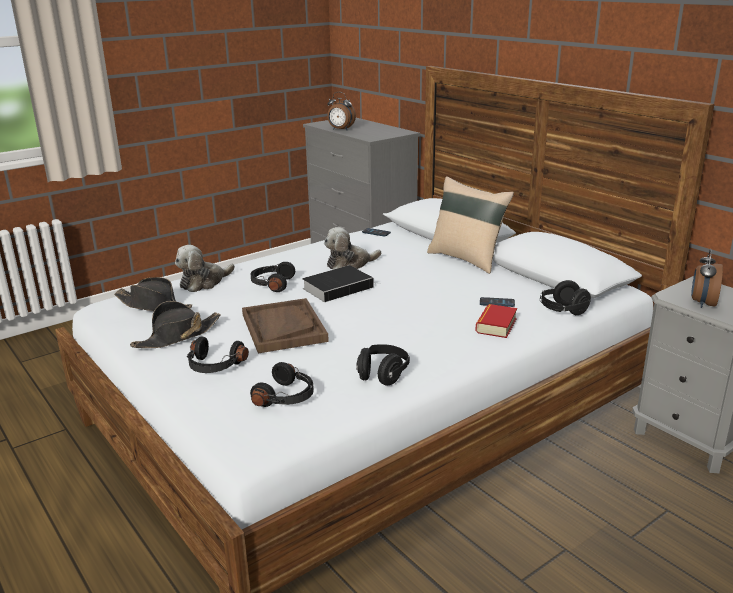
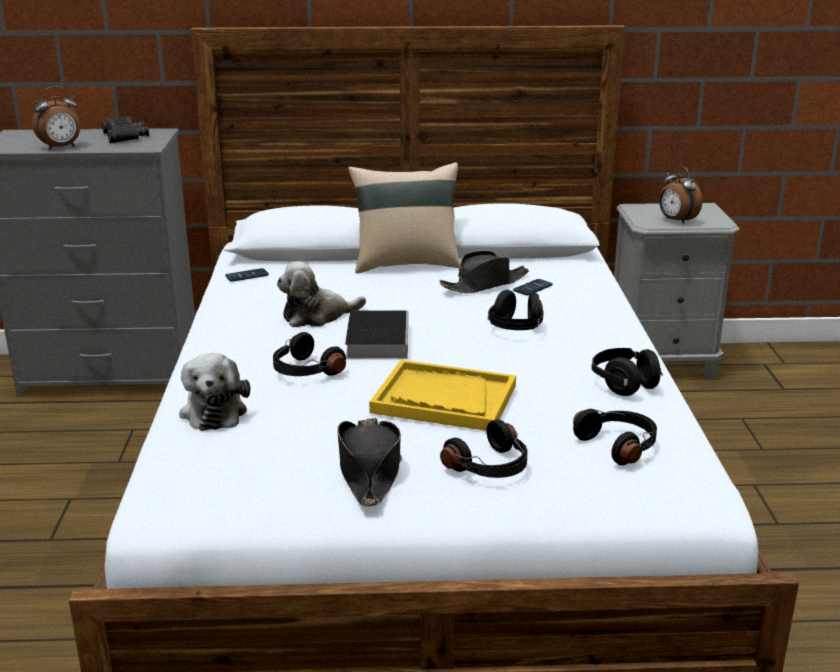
camera: 55 degrees left, 0 degrees up
black hat [114,277,192,311] -> black hat moved to [439,251,529,293]
brown tray [242,298,329,354] -> yellow tray [369,360,516,431]
plush toy [324,227,381,270] -> plush toy turned 60 degrees clockwise [277,261,366,327]
book [475,304,517,338] -> none
black headphones [540,280,591,315] -> black headphones moved to [488,290,543,330]
none -> black binoculars [102,116,149,143]

